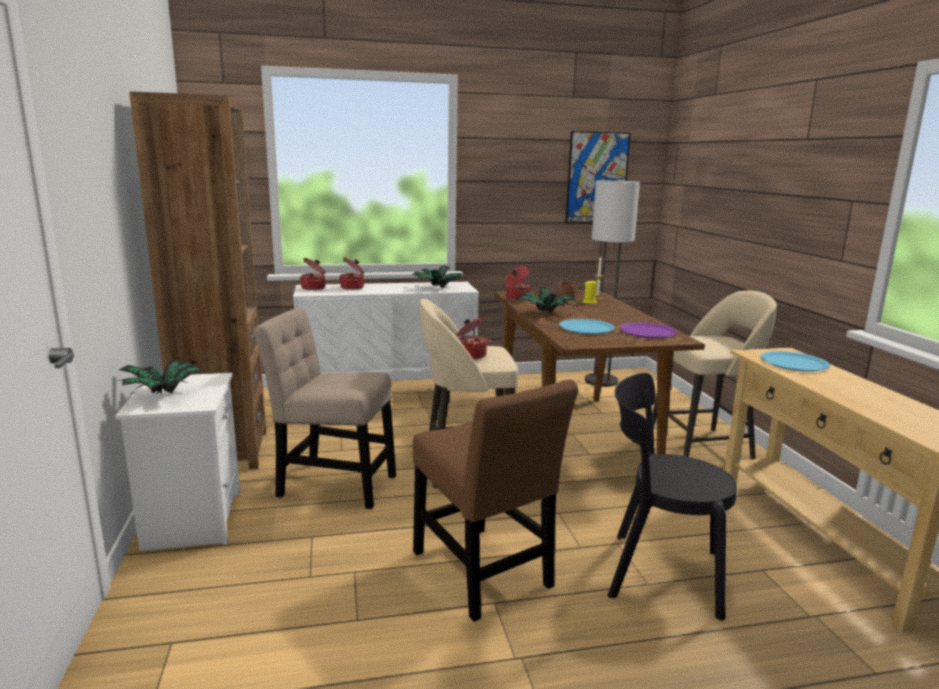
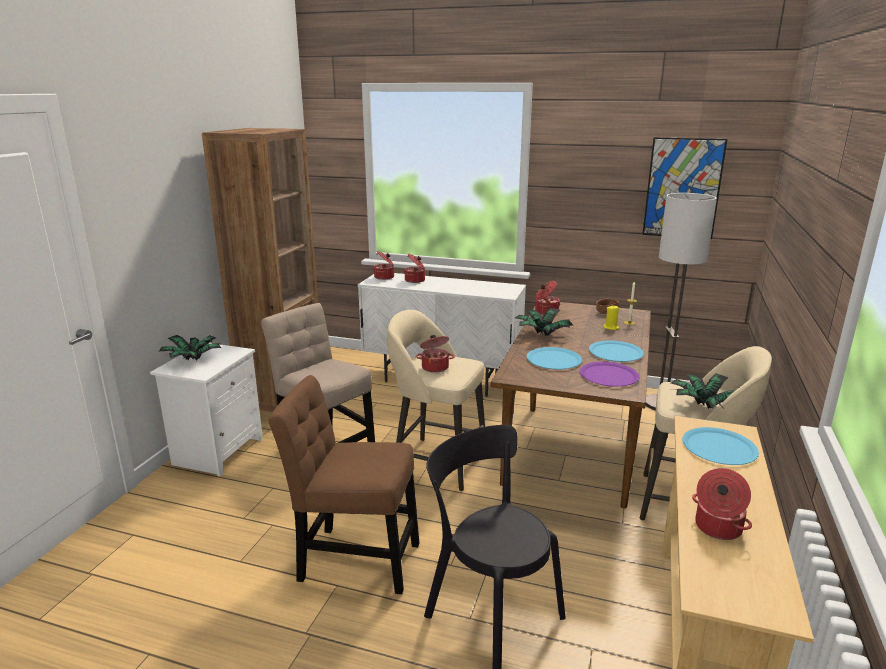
camera: 30 degrees right, 5 degrees up
potted plant [413,266,464,288] -> potted plant moved to [671,374,735,409]
brown chair [413,380,578,622] -> brown chair turned 105 degrees clockwise [269,375,419,594]
none -> blue plate [589,340,644,362]
none -> cooking pot [692,468,752,540]

